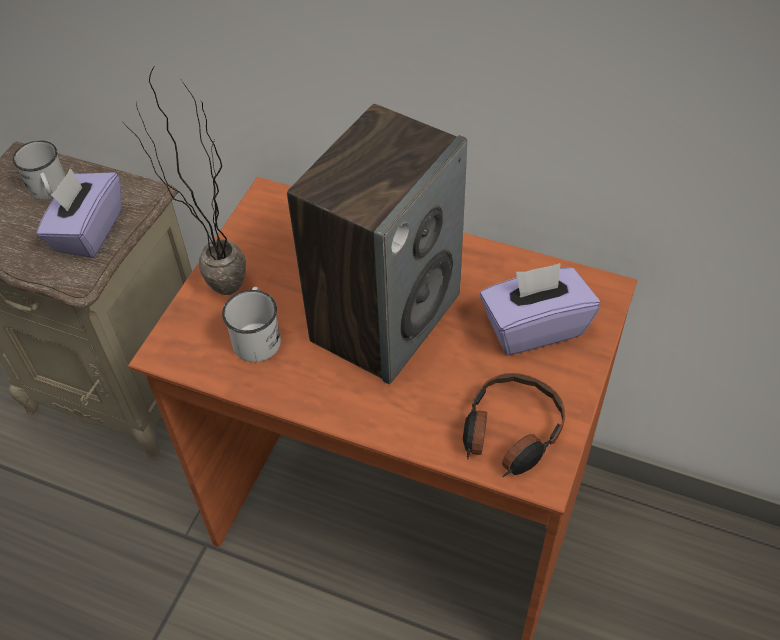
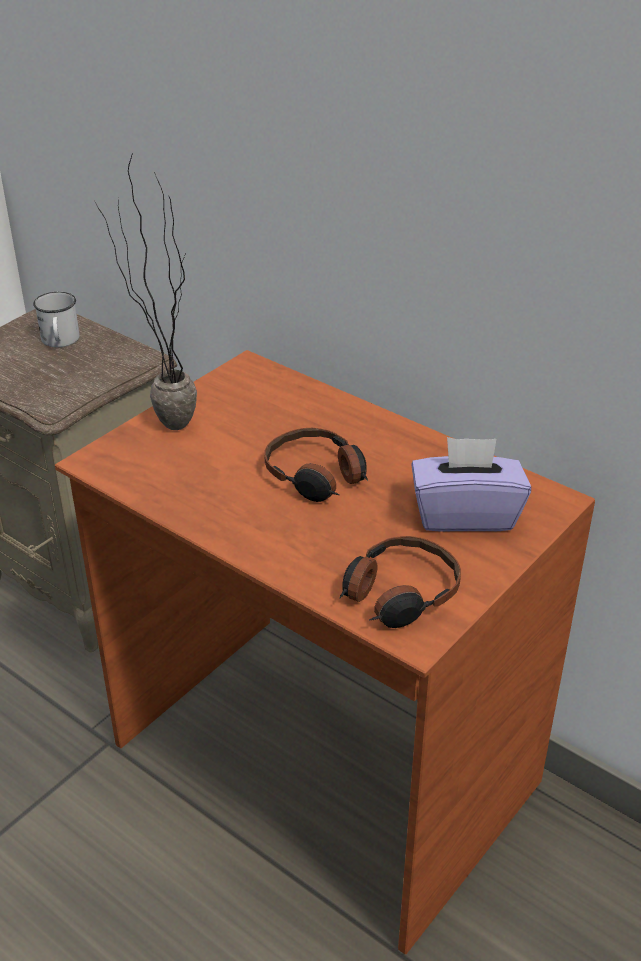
camera: 15 degrees right, 15 degrees down
purple tissue box [36,168,122,258] -> none
white mug [222,287,281,362] -> none
speaker [287,104,467,384] -> headphones [264,428,368,502]

